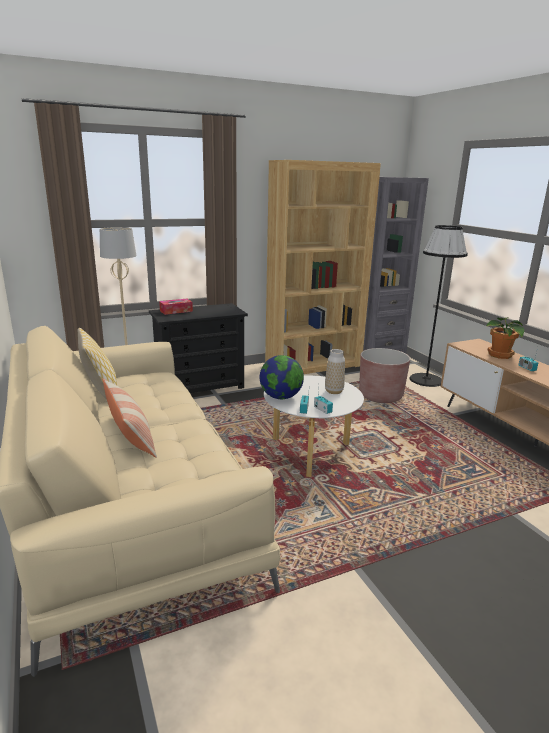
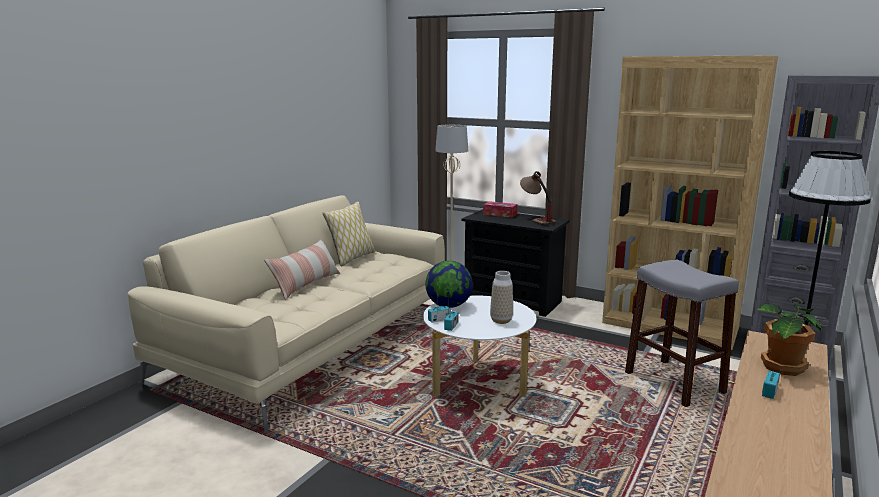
camera: 55 degrees right, 5 degrees down
brown planter [359,348,410,403] -> grey stool [625,260,739,407]
none -> table lamp [520,171,557,225]

